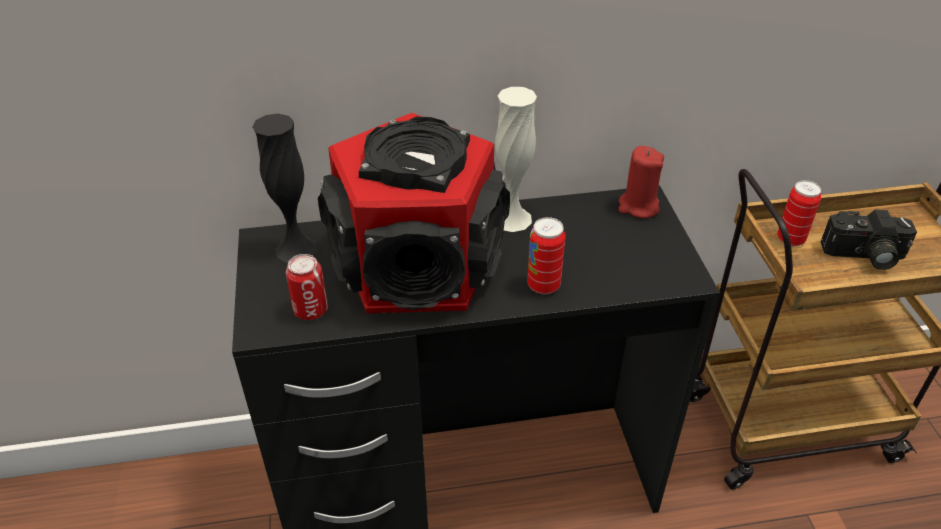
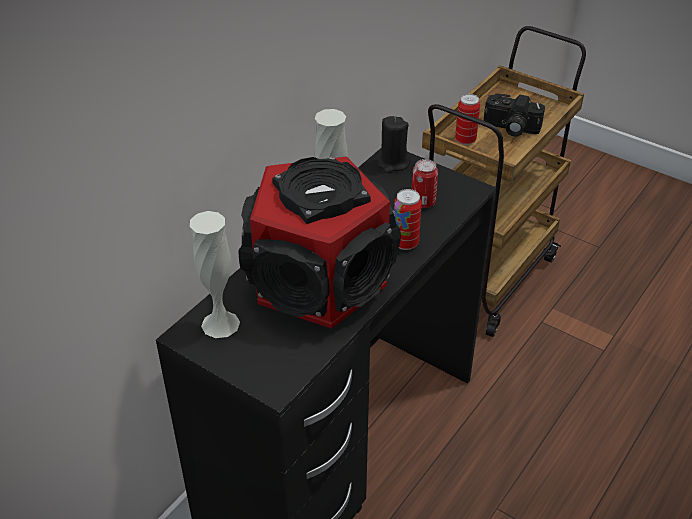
camera: 45 degrees left, 0 degrees up
black vase [252,114,318,263] -> white vase [190,211,240,338]
can [286,254,328,320] -> can moved to [411,159,438,208]
red candle [618,146,664,218] -> black candle [377,116,411,173]
camera [821,210,917,270] -> camera turned 60 degrees clockwise [483,93,545,137]

